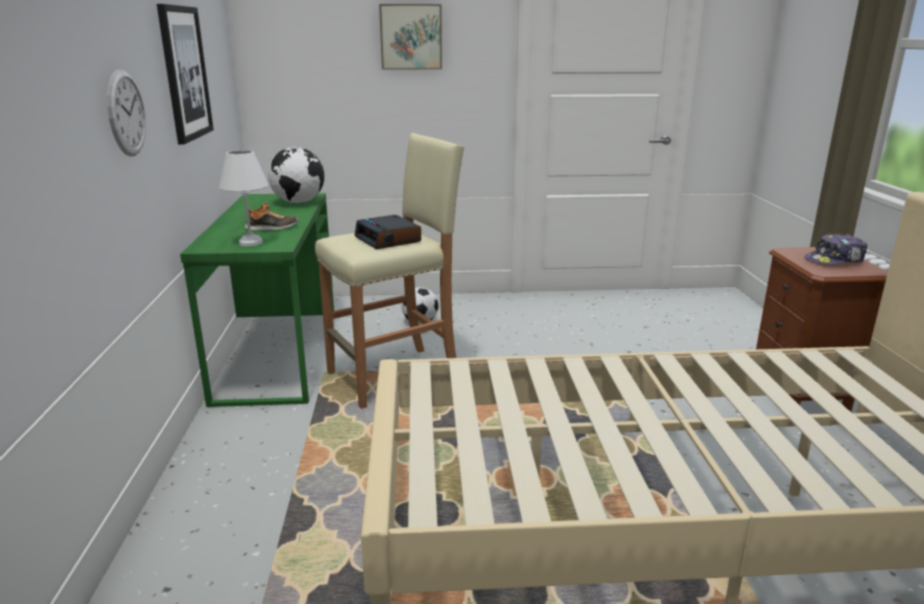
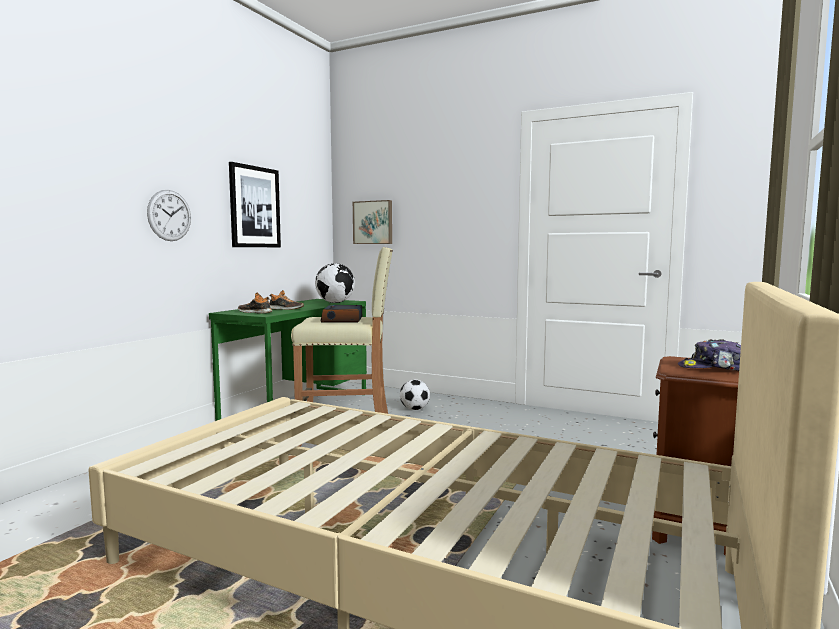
camera: 30 degrees right, 15 degrees down
white table lamp [219,150,269,246] -> shoe [238,292,272,314]
picture [379,4,442,69] -> picture moved to [353,200,392,244]

